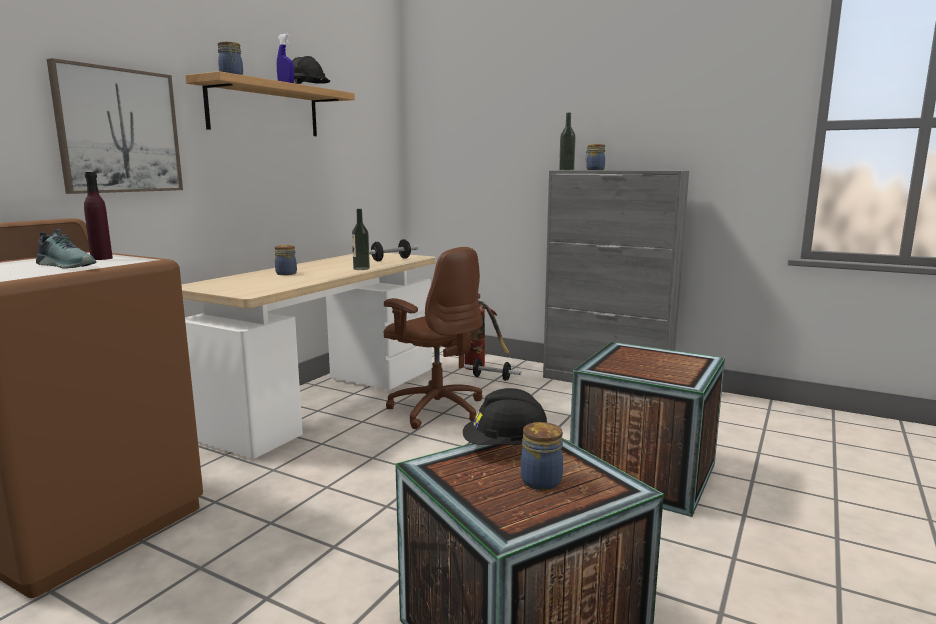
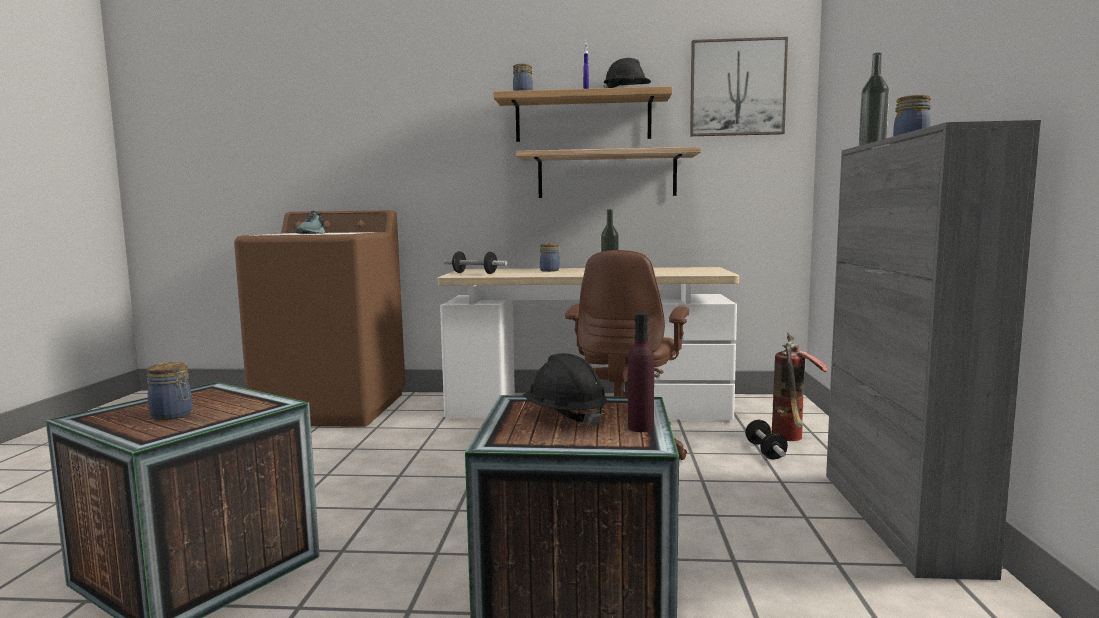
camera: 65 degrees right, 5 degrees down
picture [47,58,183,194] -> picture moved to [690,37,788,136]
purple bottle [84,172,113,260] -> purple bottle moved to [628,313,654,432]
dumbbell [369,239,418,261] -> dumbbell moved to [443,251,507,274]
black hard hat [463,388,547,445] -> black hard hat moved to [523,353,607,427]
none -> shelf [516,147,701,198]

